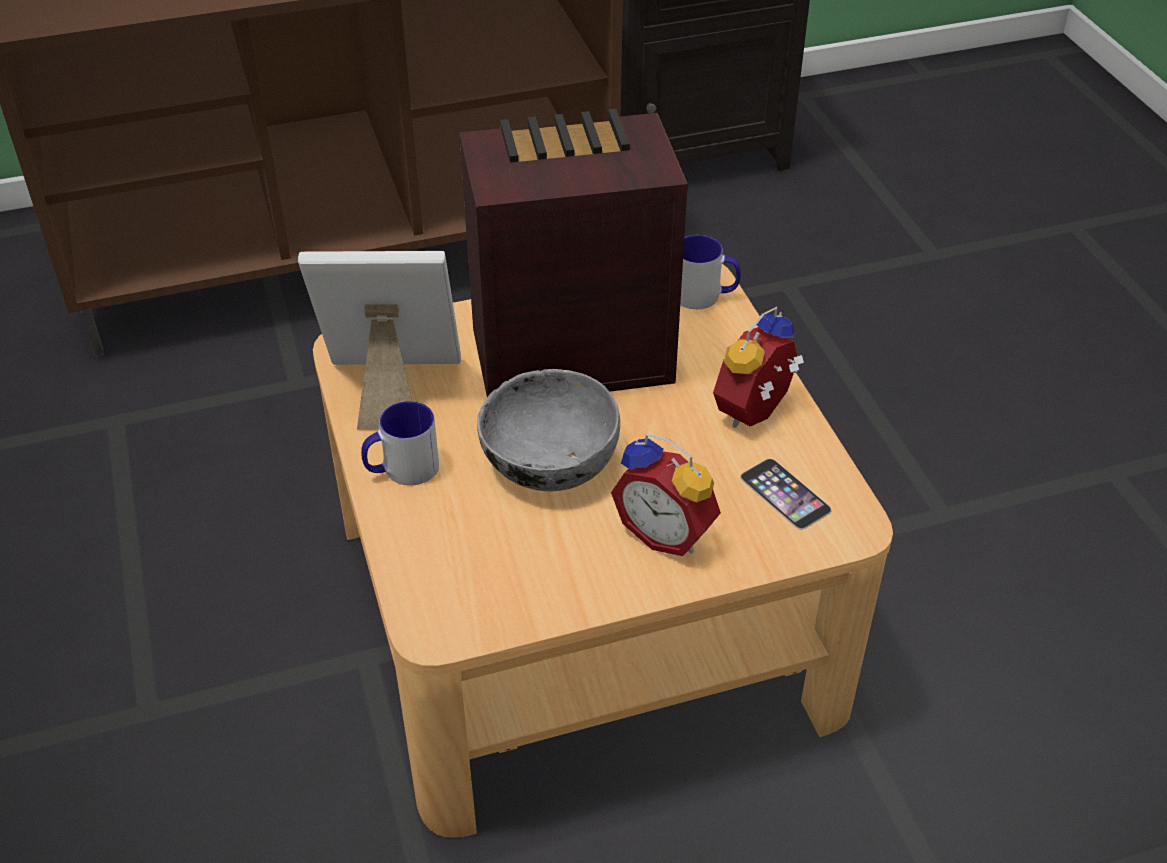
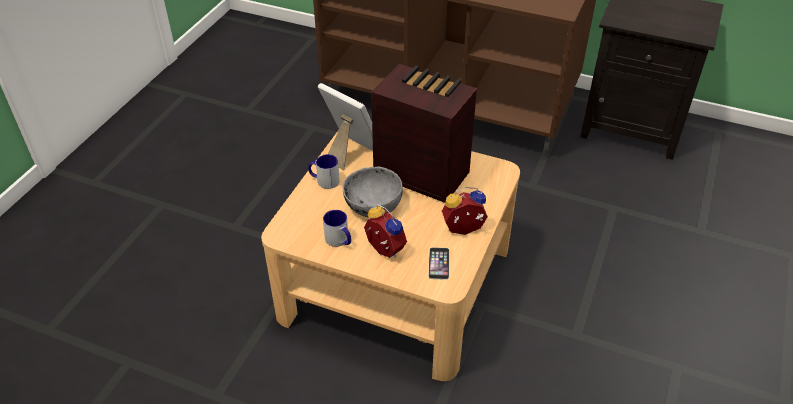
camera: 40 degrees right, 0 degrees up
alarm clock [611,434,721,556] -> alarm clock turned 150 degrees clockwise [364,204,407,258]
mug [680,235,741,309] -> mug moved to [323,210,351,247]

